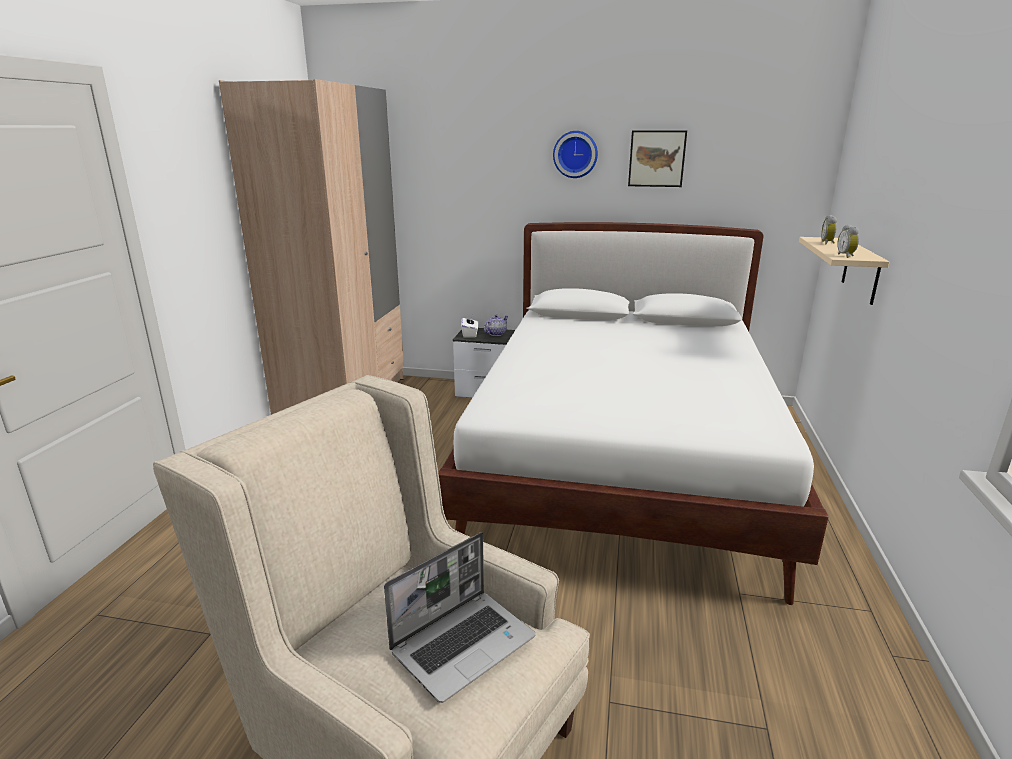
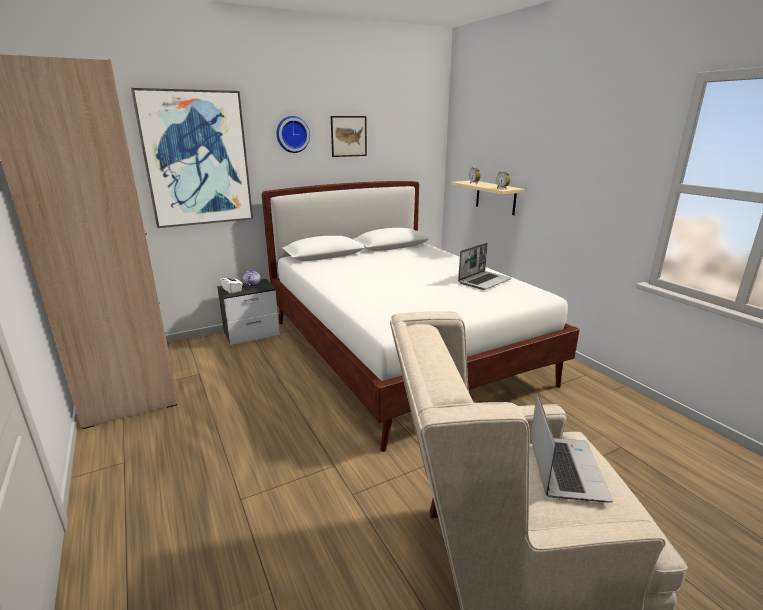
camera: 40 degrees left, 0 degrees up
none -> picture [131,88,253,228]
none -> laptop [458,243,511,290]

